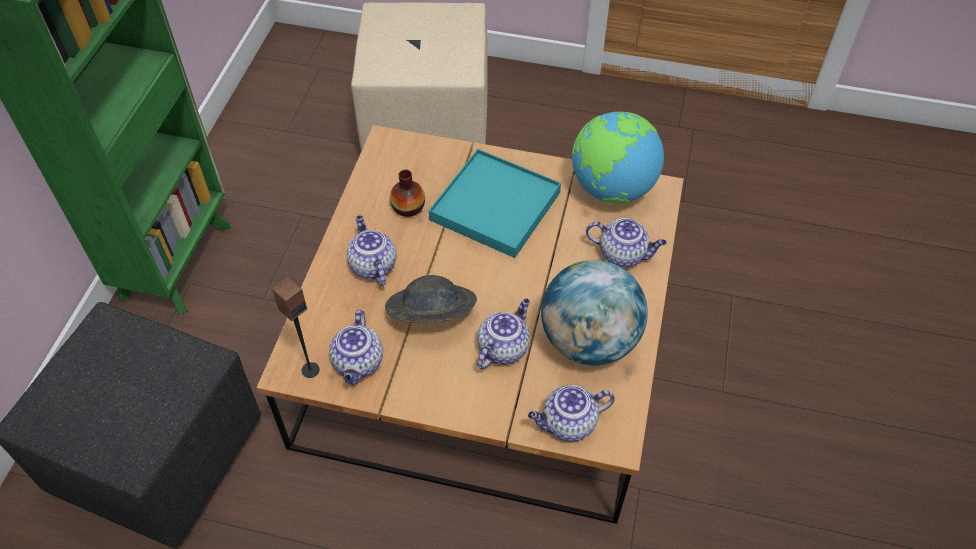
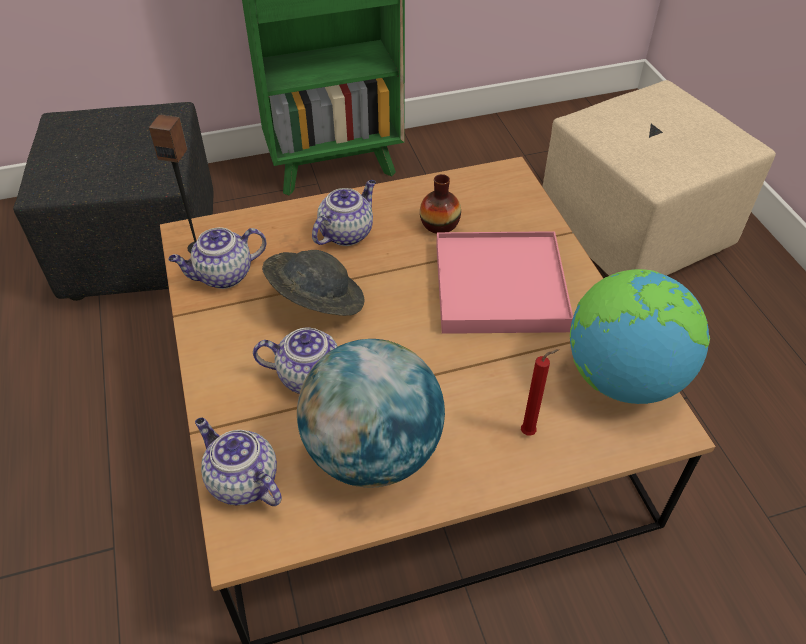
camera: 60 degrees right, 5 degrees down
turquoise tray [429,149,561,258] -> pink tray [436,231,573,334]
teapot [586,218,667,267] -> red candle [521,349,559,436]

